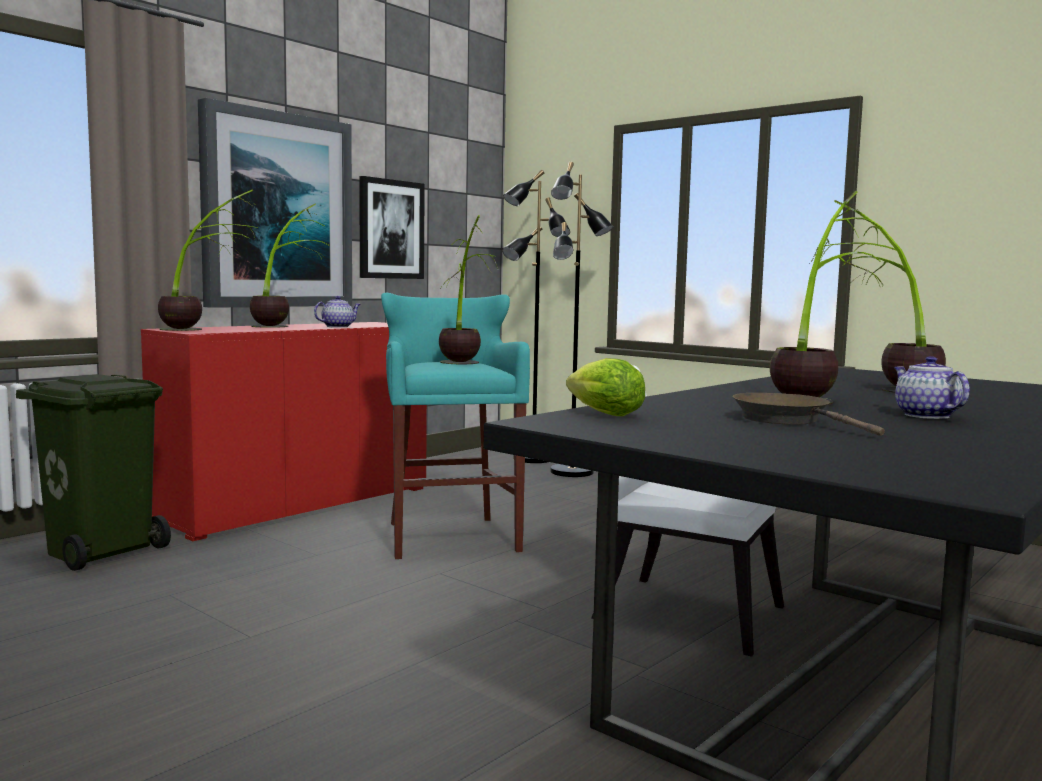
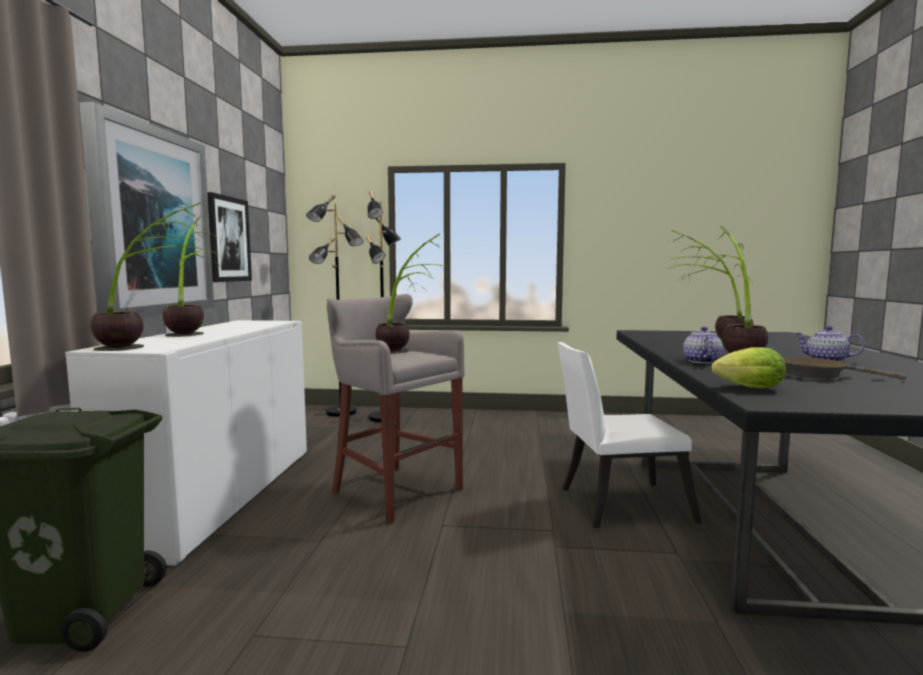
camera: 35 degrees left, 0 degrees up
red cabinet [141,322,427,541] -> white cabinet [65,320,307,566]
teapot [314,296,361,328] -> teapot moved to [683,327,723,364]
turquoise stool [381,293,530,559] -> grey stool [327,294,465,524]

